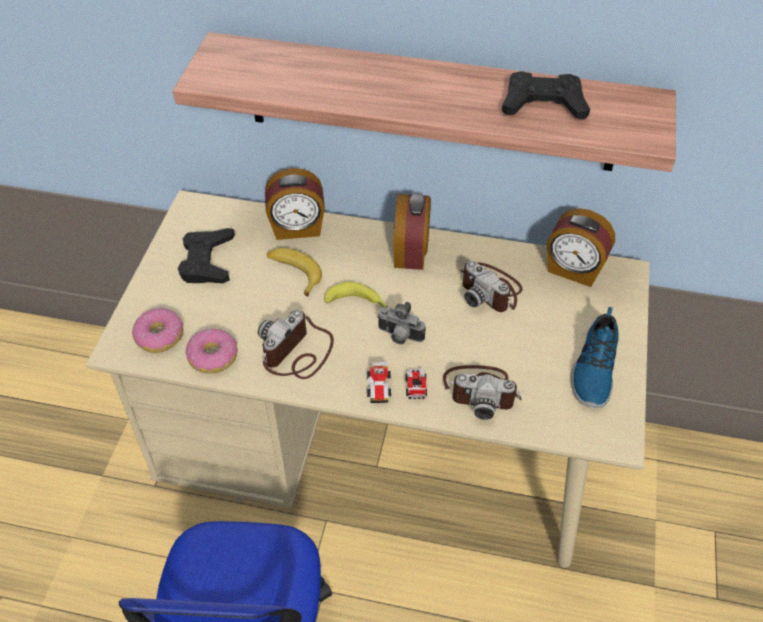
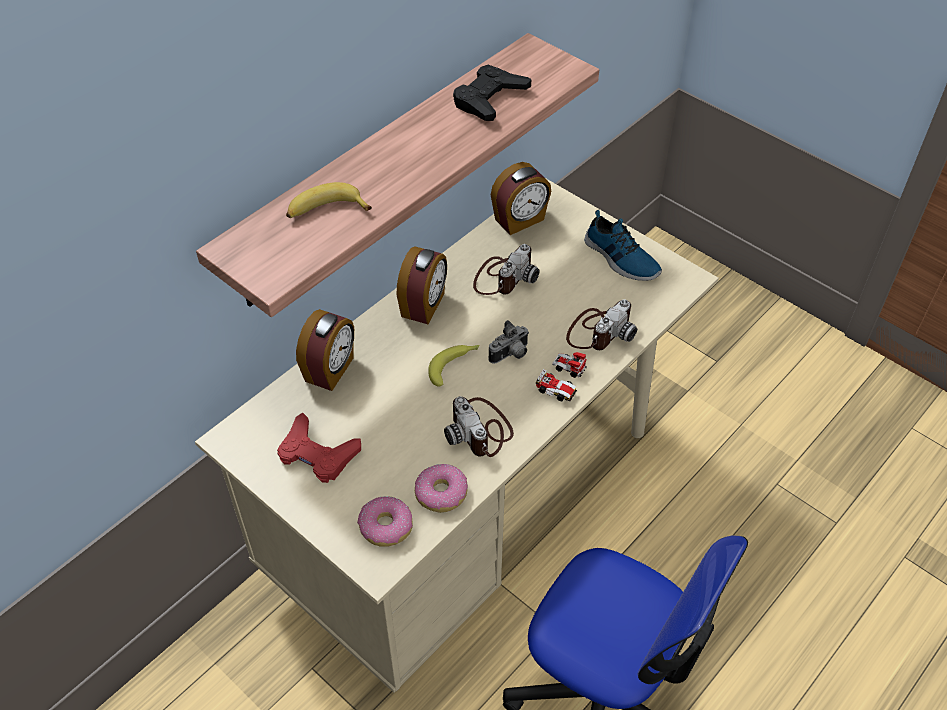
camera: 60 degrees left, 0 degrees up
black game controller [178,228,235,283] -> red game controller [277,413,361,483]
banana [267,248,322,297] -> banana moved to [286,182,372,218]
alarm clock [394,193,431,270] -> alarm clock turned 75 degrees clockwise [397,247,447,324]
camera [460,261,523,312] -> camera turned 45 degrees counterclockwise [473,244,540,295]

